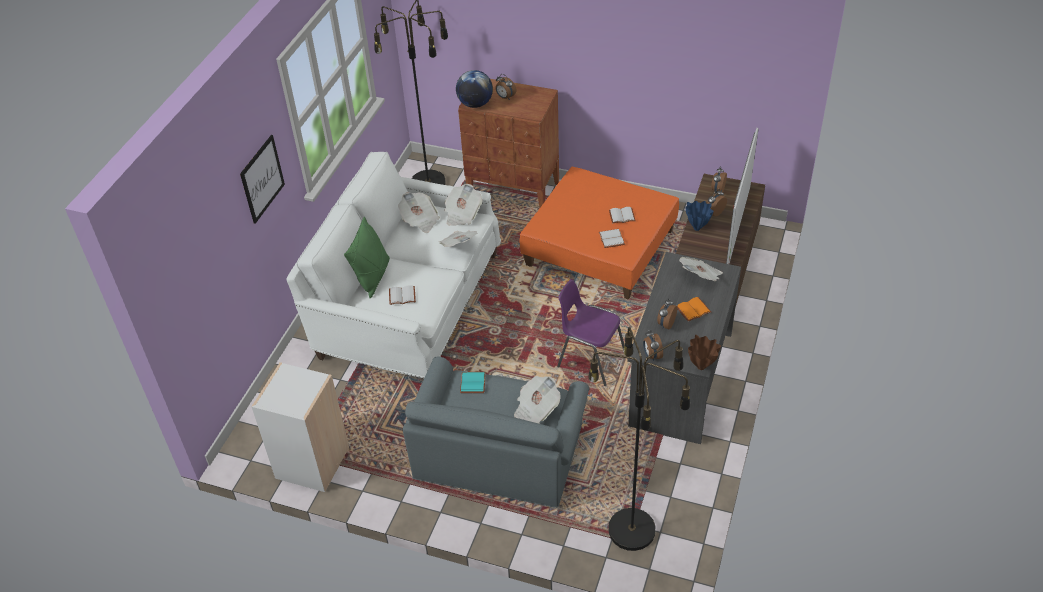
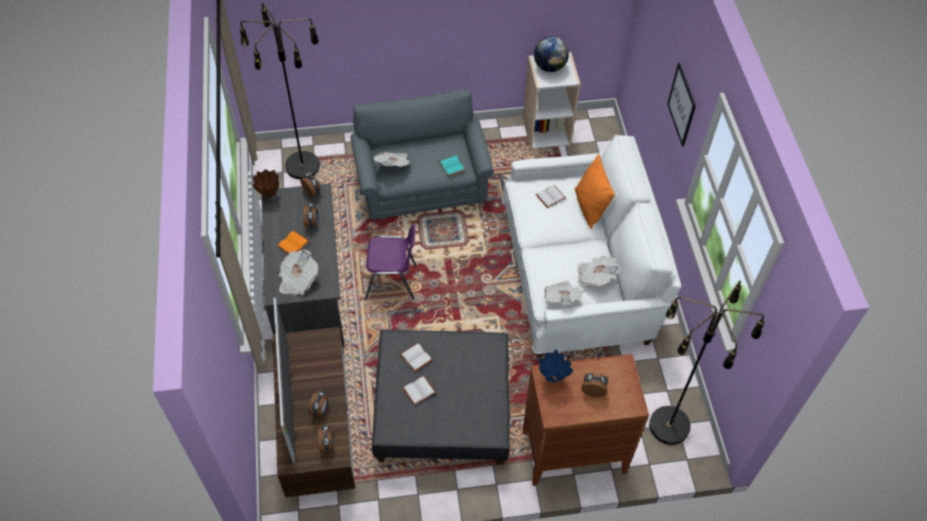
camera: 150 degrees right, 10 degrees up
green pillow [344,217,390,299] -> orange pillow [575,154,615,229]
newspaper [439,231,478,247] -> none
globe [456,70,493,108] -> globe moved to [534,37,569,72]
orange ottoman [519,167,679,300] -> grey ottoman [372,330,510,465]
blue vase [686,201,714,231] -> blue vase moved to [539,350,573,383]

